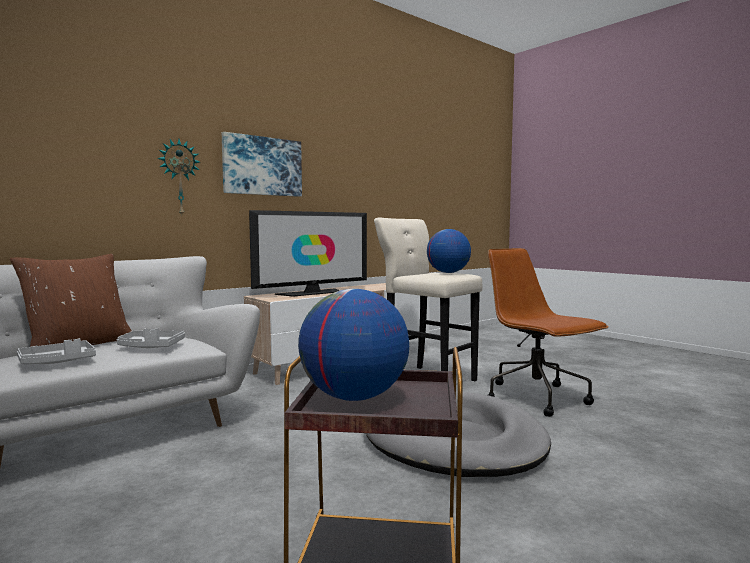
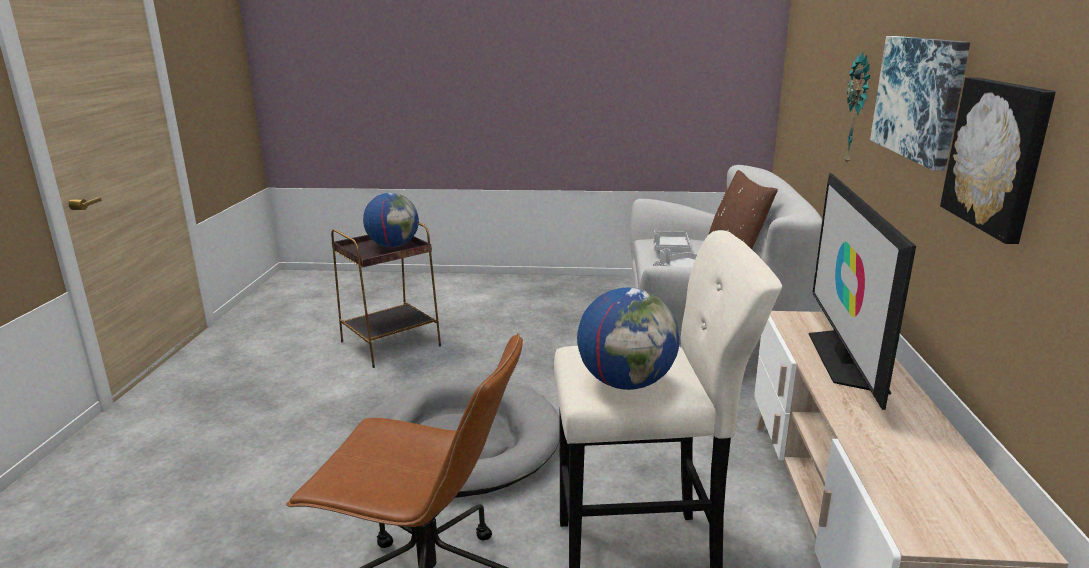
camera: 135 degrees right, 15 degrees up
none -> picture [940,77,1056,244]

